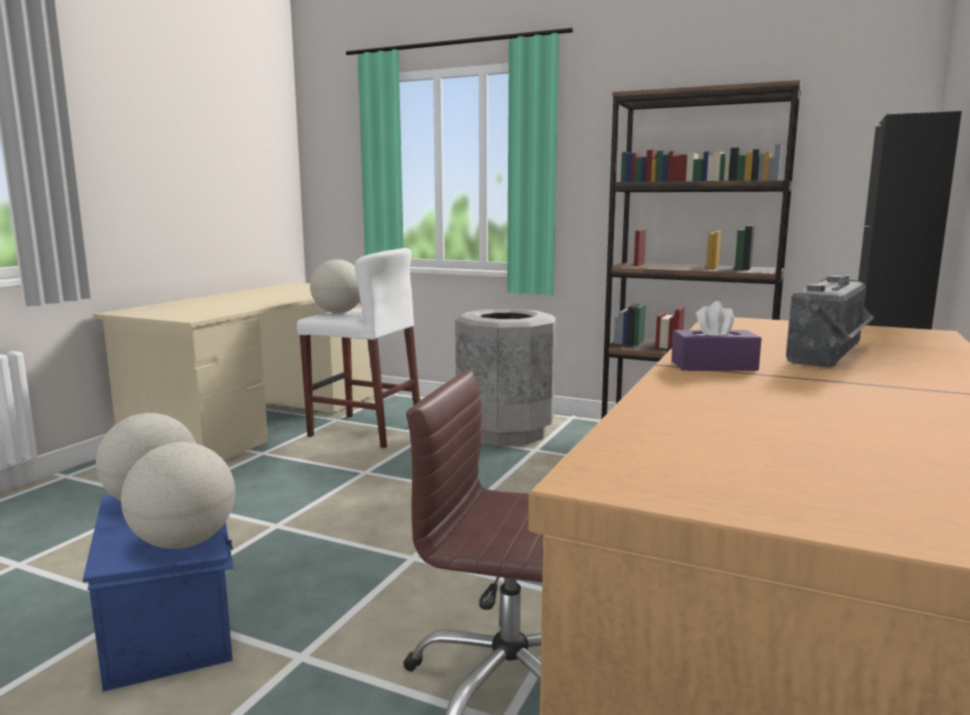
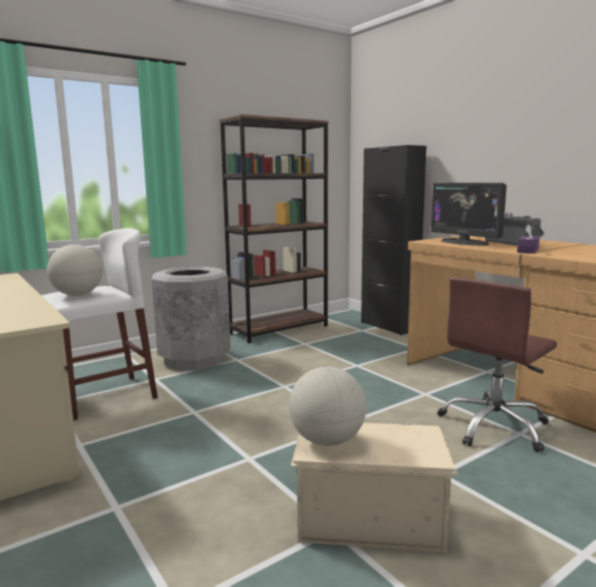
camera: 60 degrees left, 0 degrees up
blue storage box [83,496,234,692] -> beige storage box [291,423,458,552]
globe [121,442,235,549] -> none
none -> monitor [431,183,507,246]

